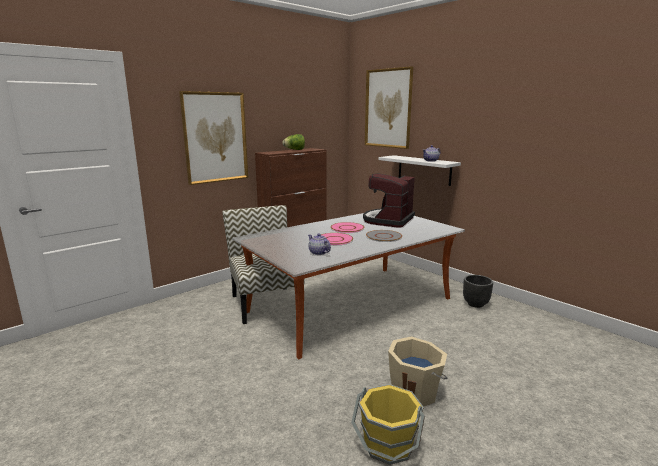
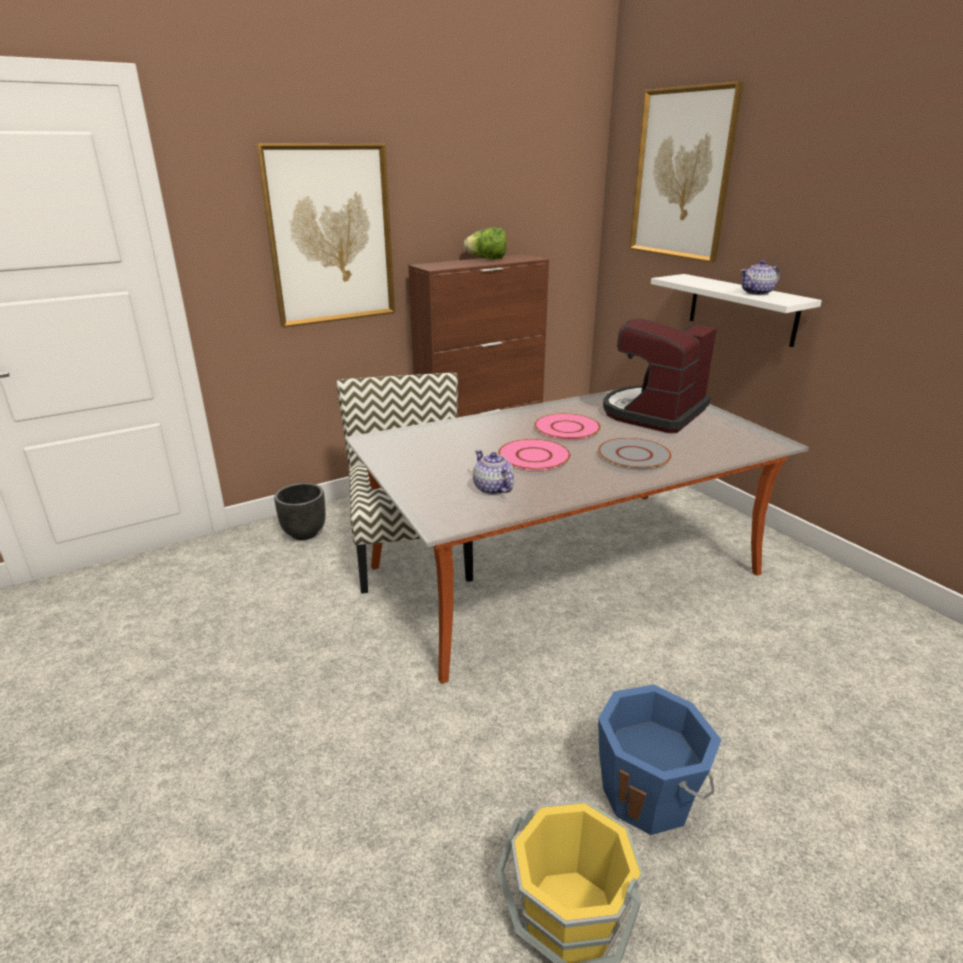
camera: 10 degrees right, 10 degrees up
beige bucket [388,336,448,407] -> blue bucket [598,685,721,835]
black planter [463,275,493,308] -> black planter moved to [274,483,326,540]

